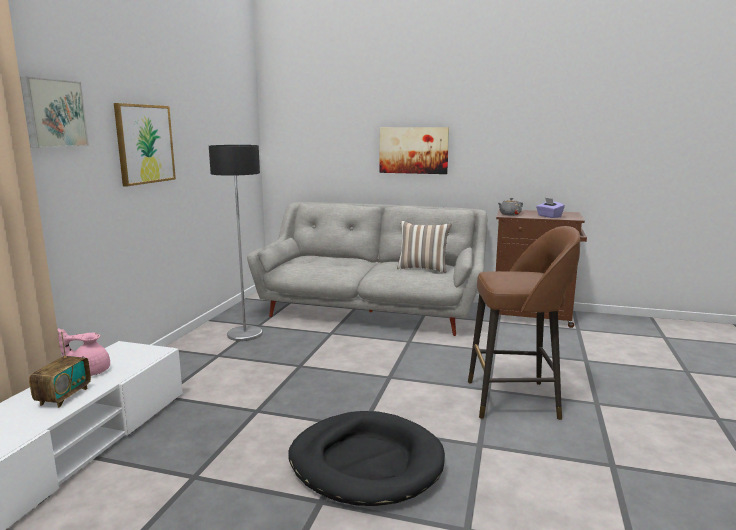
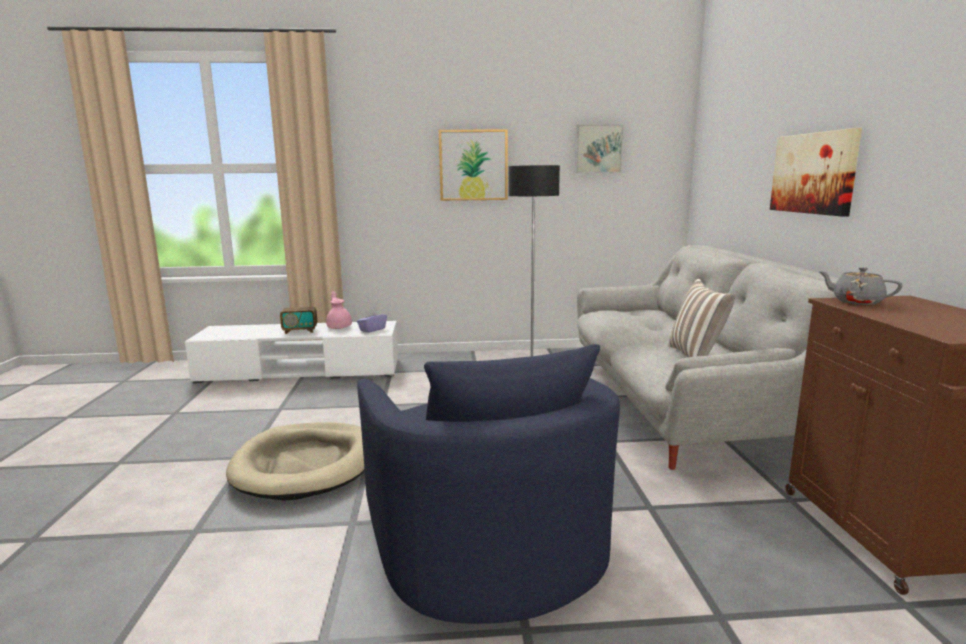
camera: 70 degrees right, 0 degrees up
picture [20,77,89,148] -> picture moved to [575,124,624,173]
black dog bed [288,411,445,506] -> beige dog bed [226,422,365,501]
brown stool [468,226,580,420] -> blue armchair [357,344,620,624]
purple tissue box [536,197,565,218] -> purple tissue box moved to [357,309,387,333]

